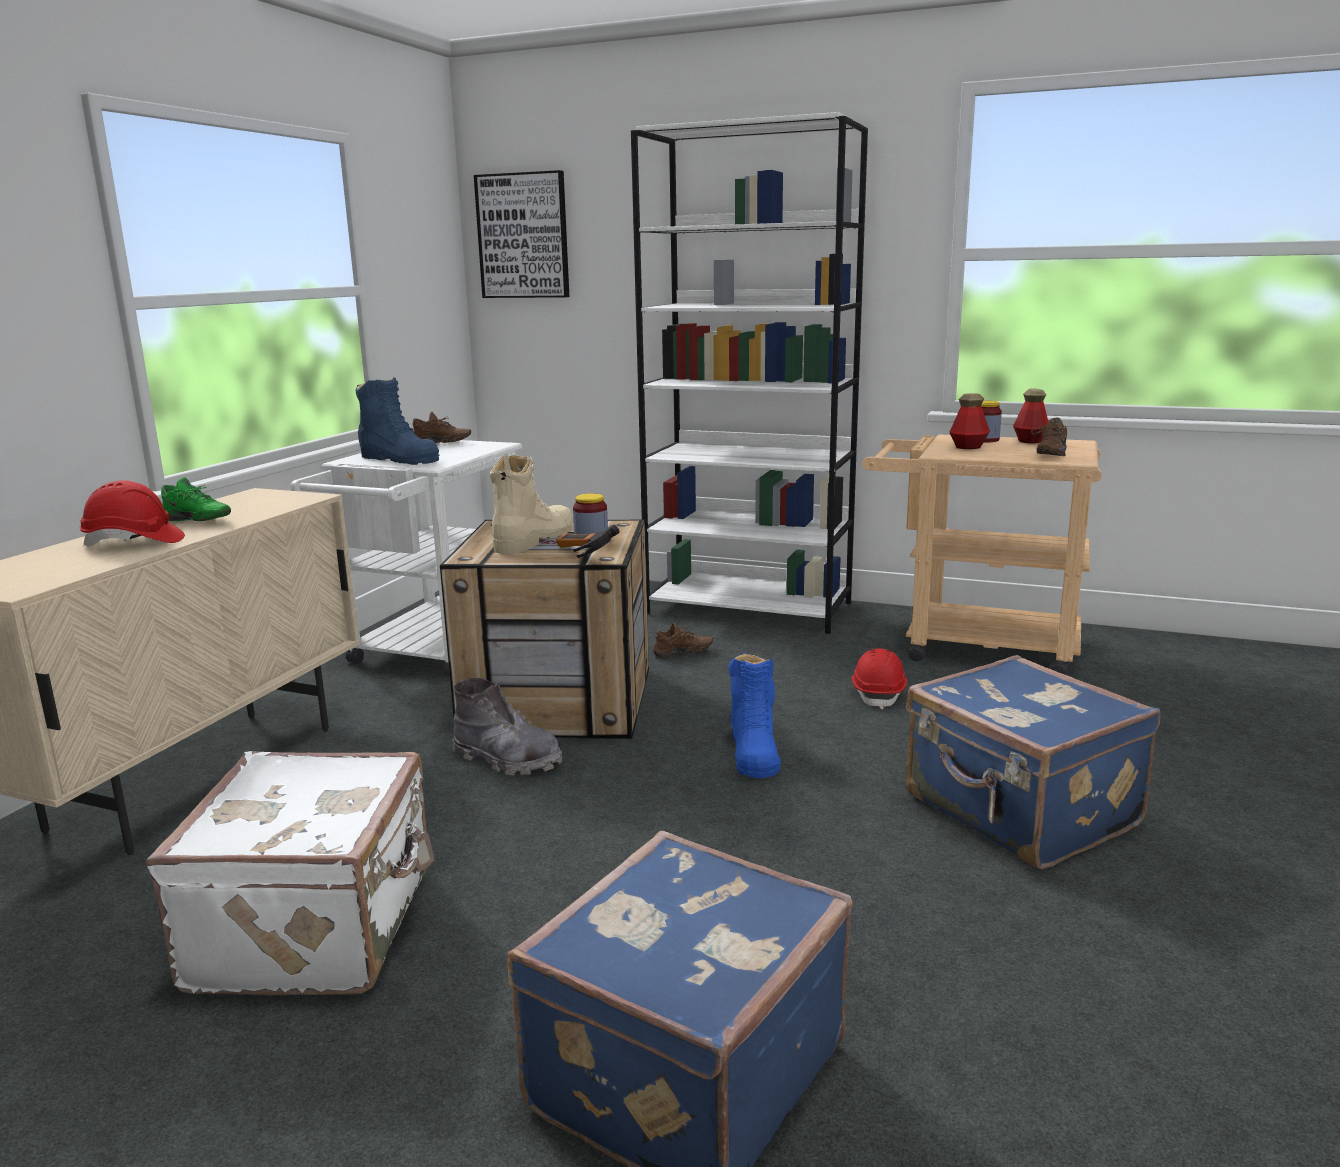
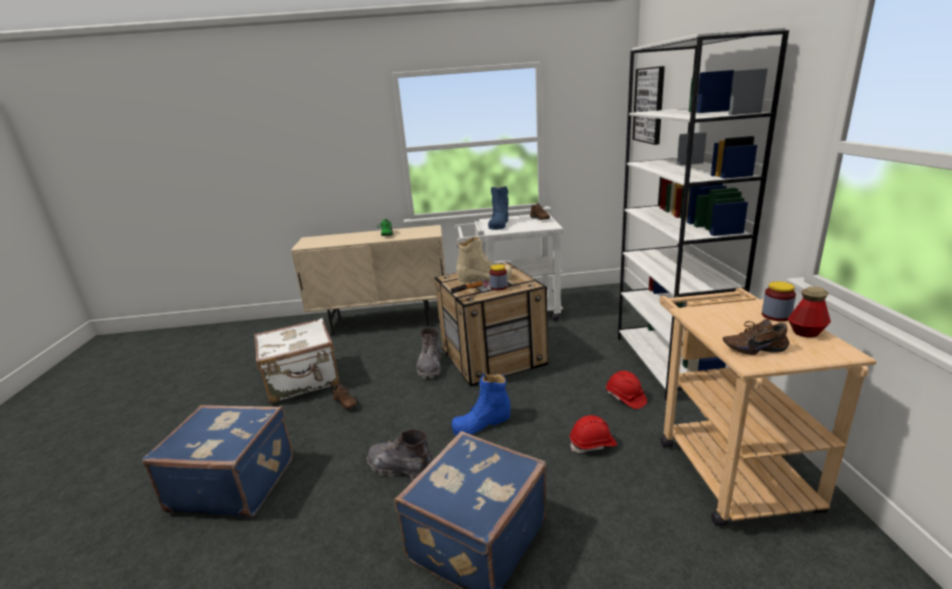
camera: 65 degrees right, 5 degrees up
red hard hat [79,480,185,546] -> red hard hat moved to [606,371,647,409]
brown shoe [652,623,713,658] -> brown shoe moved to [333,384,357,409]
bottle [949,393,990,449] -> none
none -> grey boot [367,429,432,480]

